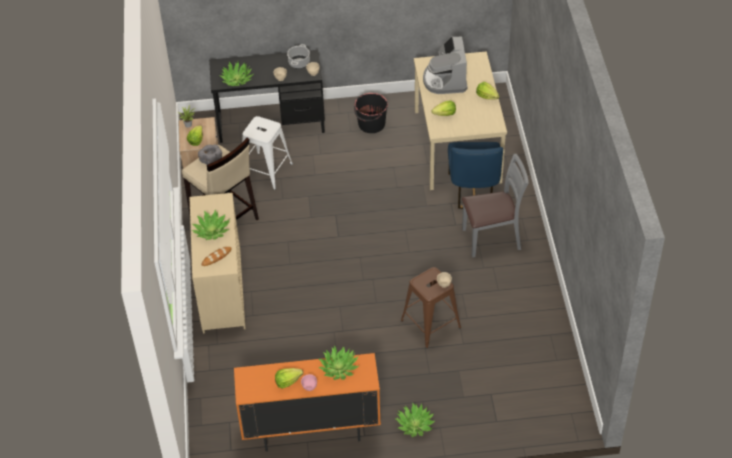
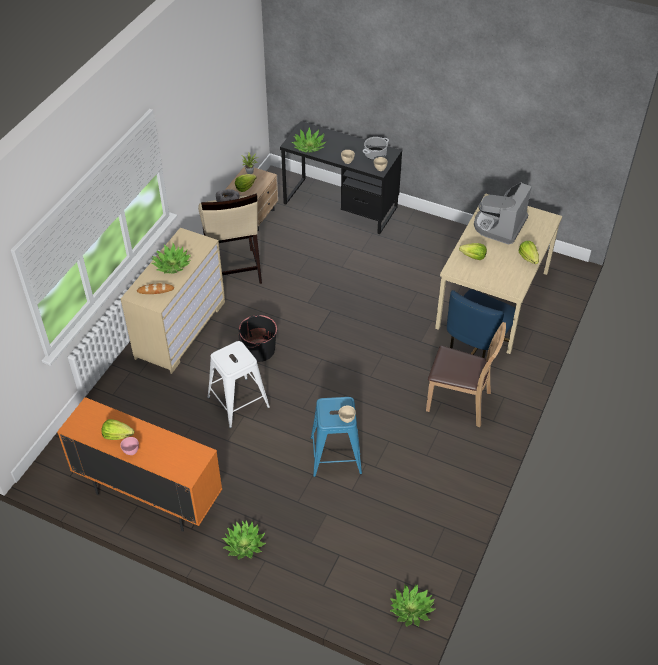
camera: 30 degrees right, 0 degrees up
white stool [242,116,293,190] -> white stool moved to [207,341,270,428]
potted plant [318,346,359,380] -> potted plant moved to [389,584,436,626]
black bucket [354,93,388,133] -> black bucket moved to [238,315,277,362]
brown stool [401,267,461,349] -> blue stool [311,397,362,477]
grey chair [462,154,529,258] -> brown chair [426,322,506,427]

